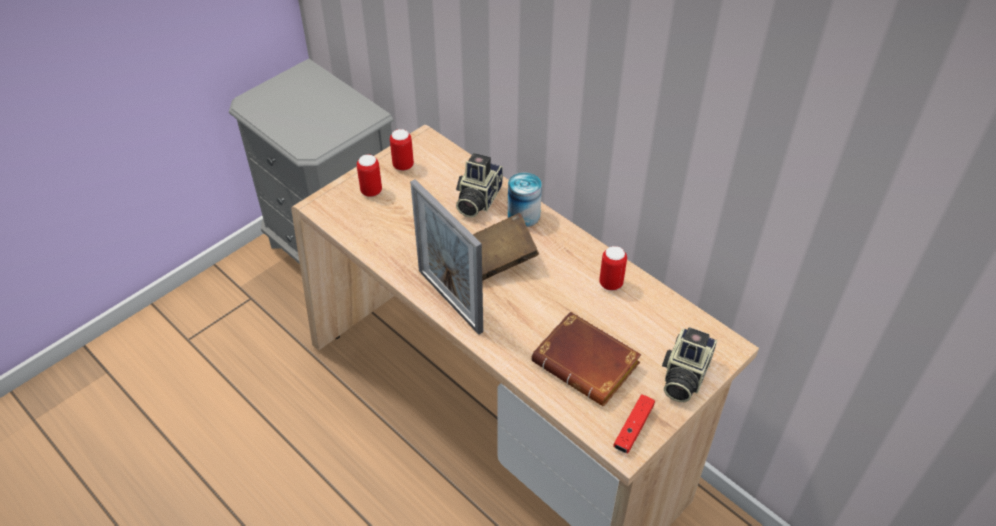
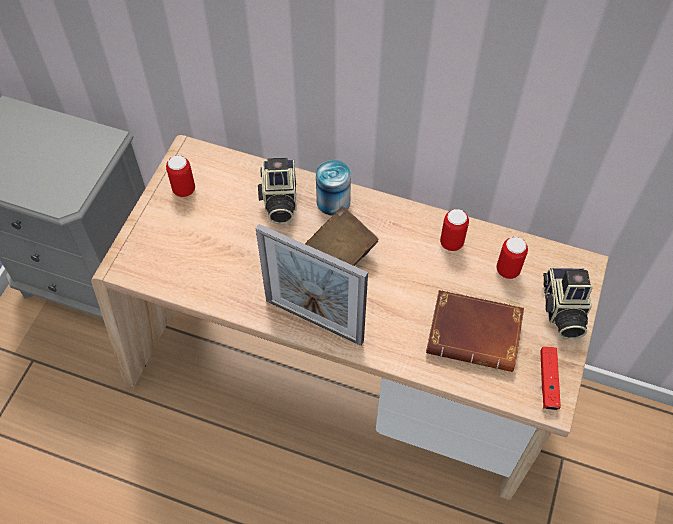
camera: 25 degrees left, 10 degrees up
can [357,154,382,197] -> can moved to [496,237,528,279]

